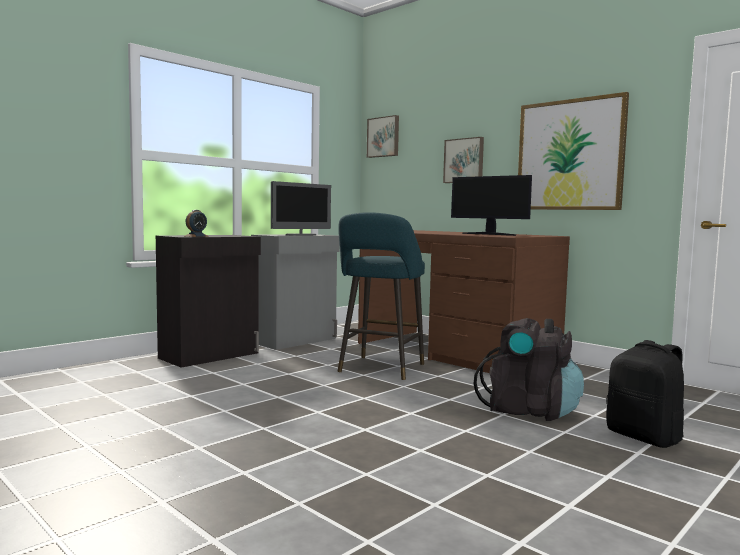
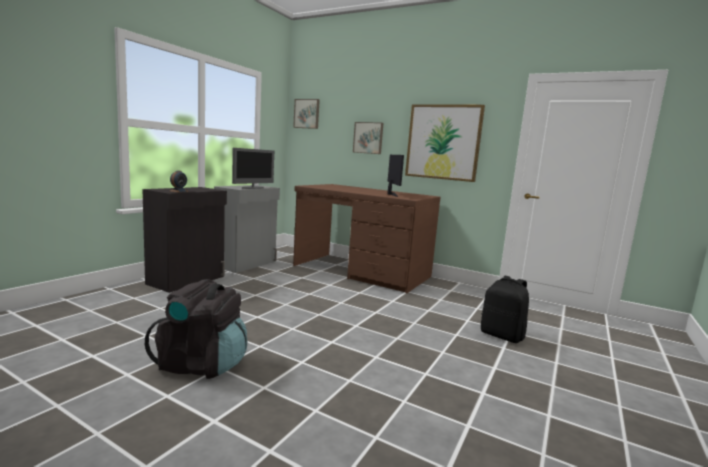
camera: 15 degrees left, 5 degrees up
turquoise stool [338,212,425,380] -> none
monitor [451,175,532,236] -> monitor turned 120 degrees counterclockwise [387,155,404,197]
black backpack [473,318,584,421] -> black backpack moved to [145,279,247,379]

